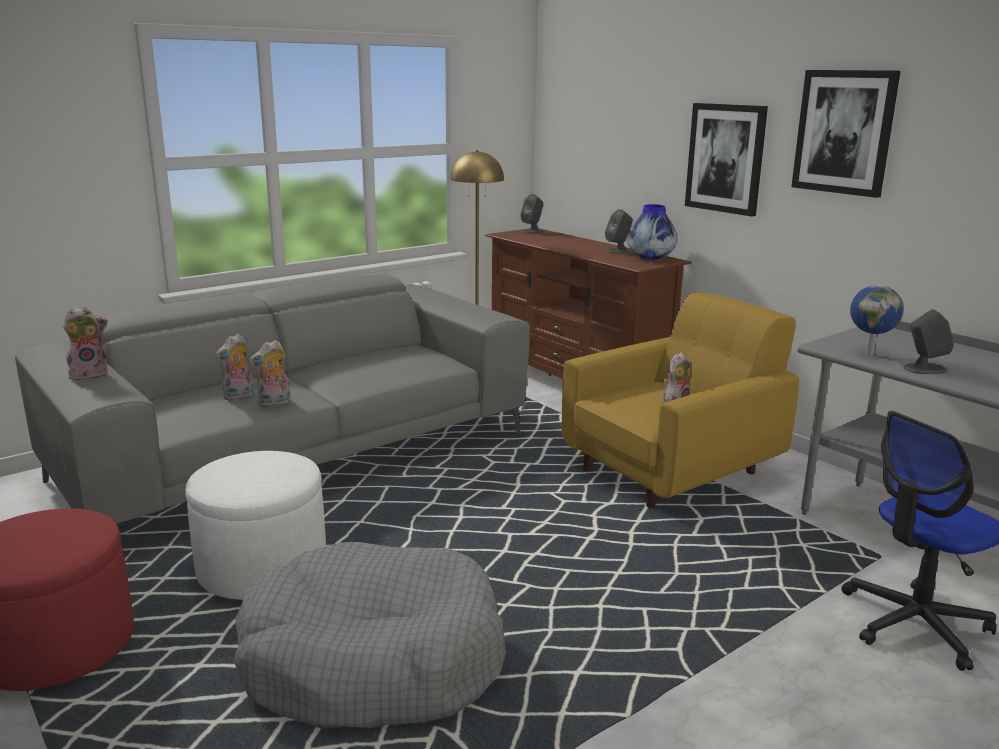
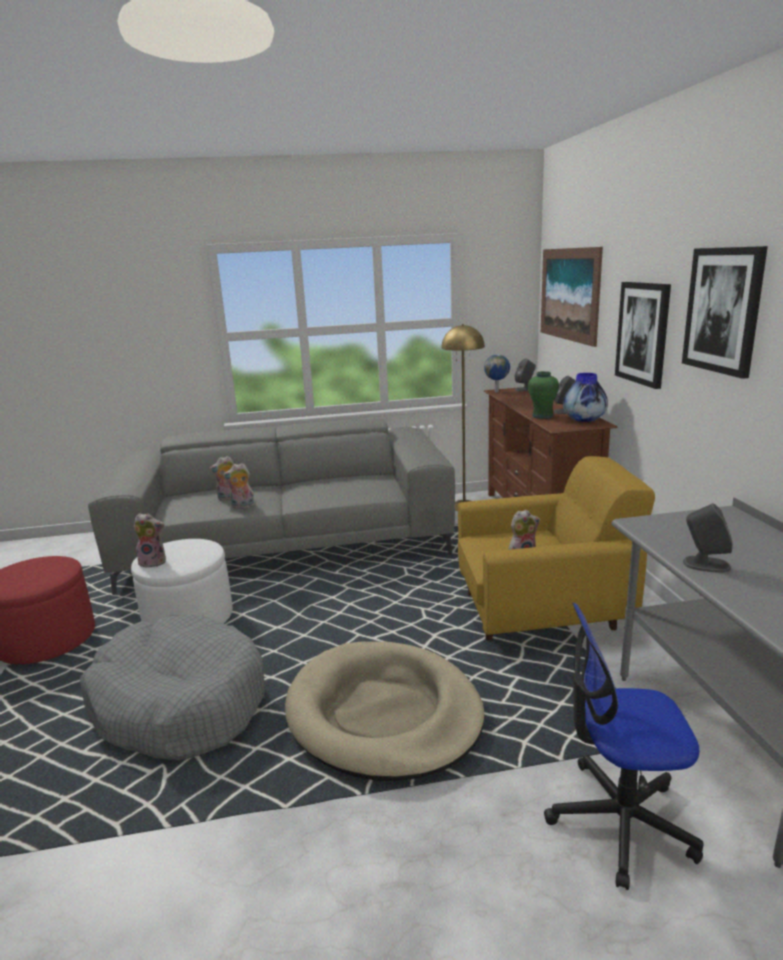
camera: 30 degrees right, 0 degrees up
plush toy [63,307,108,380] -> plush toy moved to [134,513,166,568]
globe [850,285,903,356] -> globe moved to [484,354,510,392]
none -> beige dog bed [285,642,485,781]
none -> green vase [528,371,559,419]
none -> picture [541,247,603,347]

